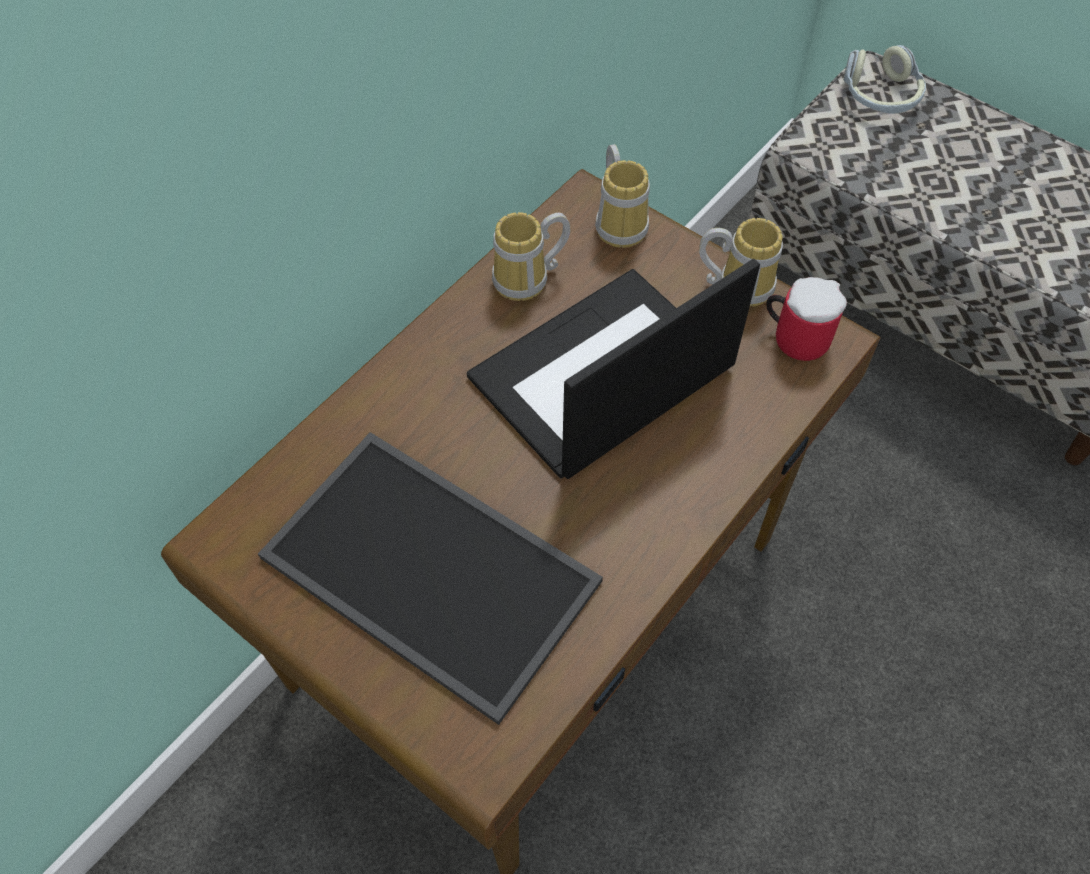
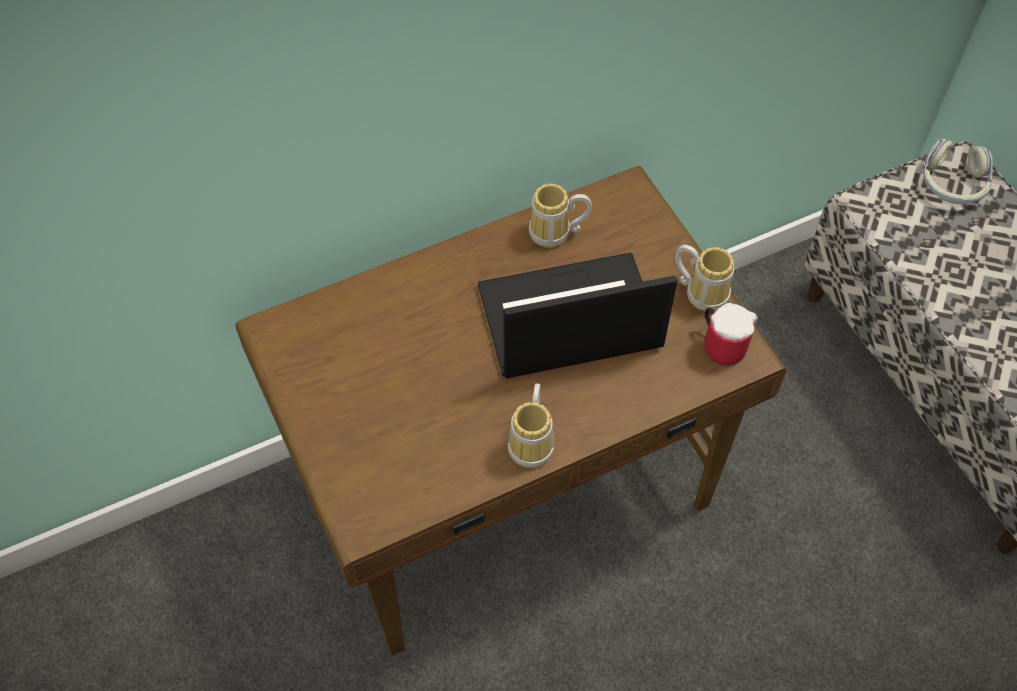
camera: 25 degrees right, 0 degrees up
tray [258,432,603,725] -> none
mug [595,144,650,248] -> mug moved to [508,383,554,468]

